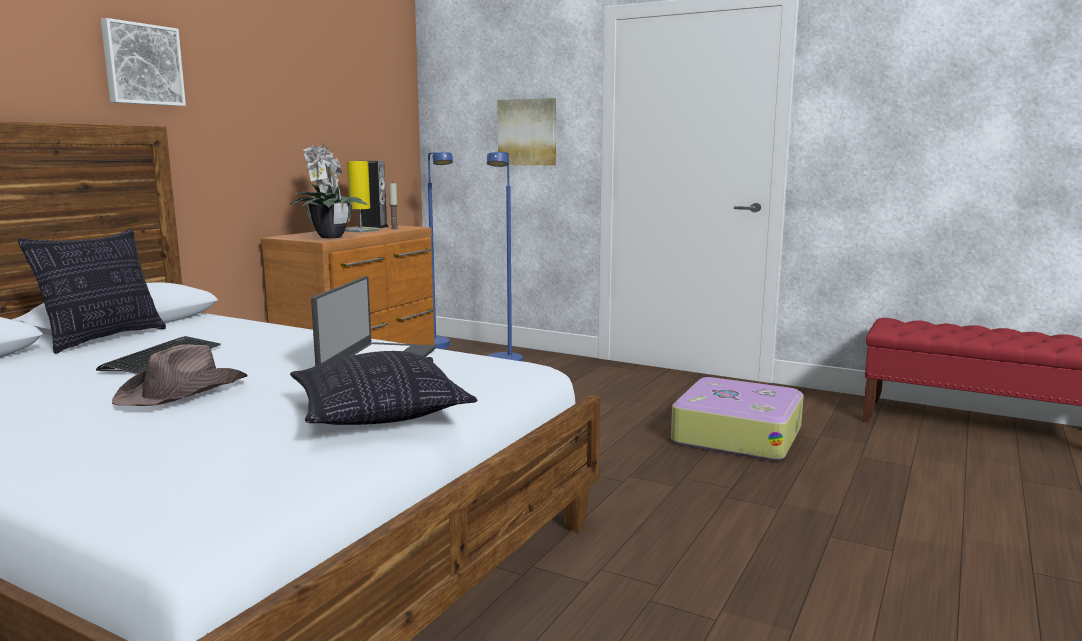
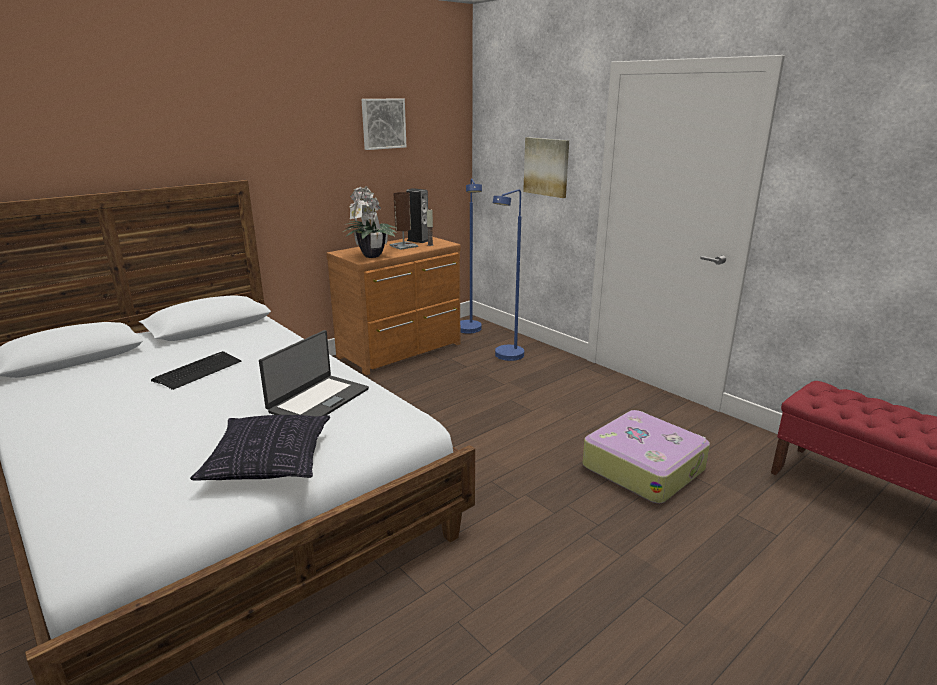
camera: 20 degrees right, 10 degrees up
pillow [18,229,166,354] -> none
picture [101,18,186,106] -> picture moved to [361,98,406,150]
brown hat [112,344,248,406] -> none
yellow table lamp [345,161,381,233] -> brown table lamp [389,192,418,250]

